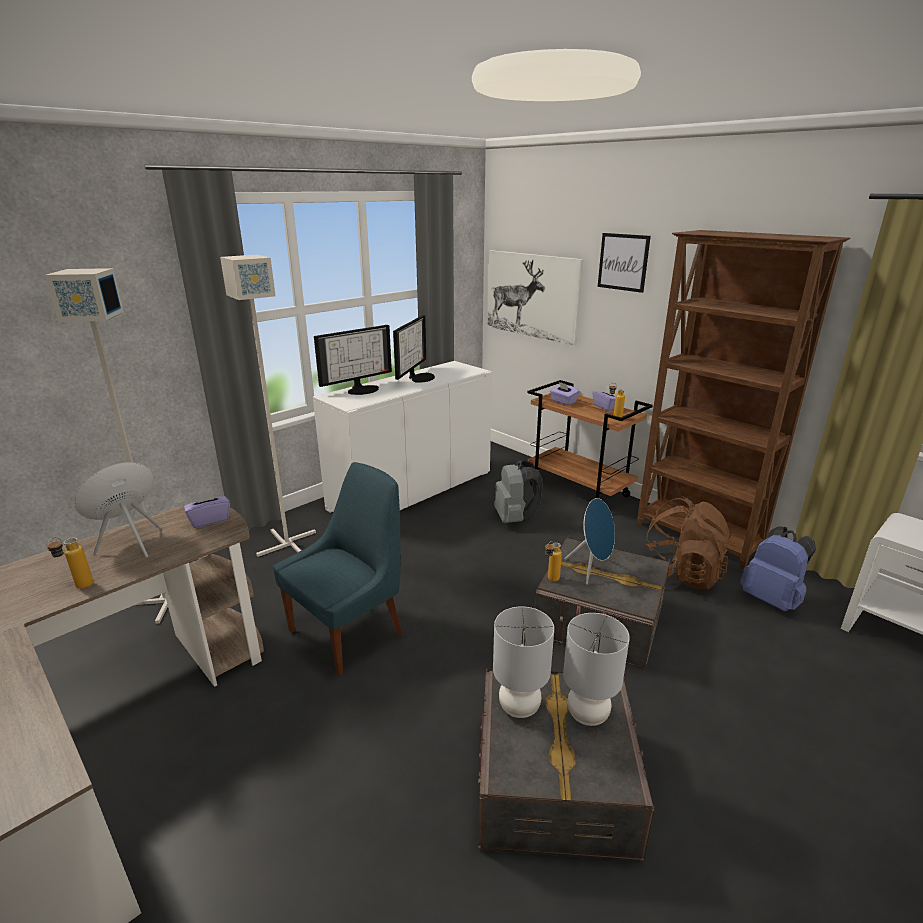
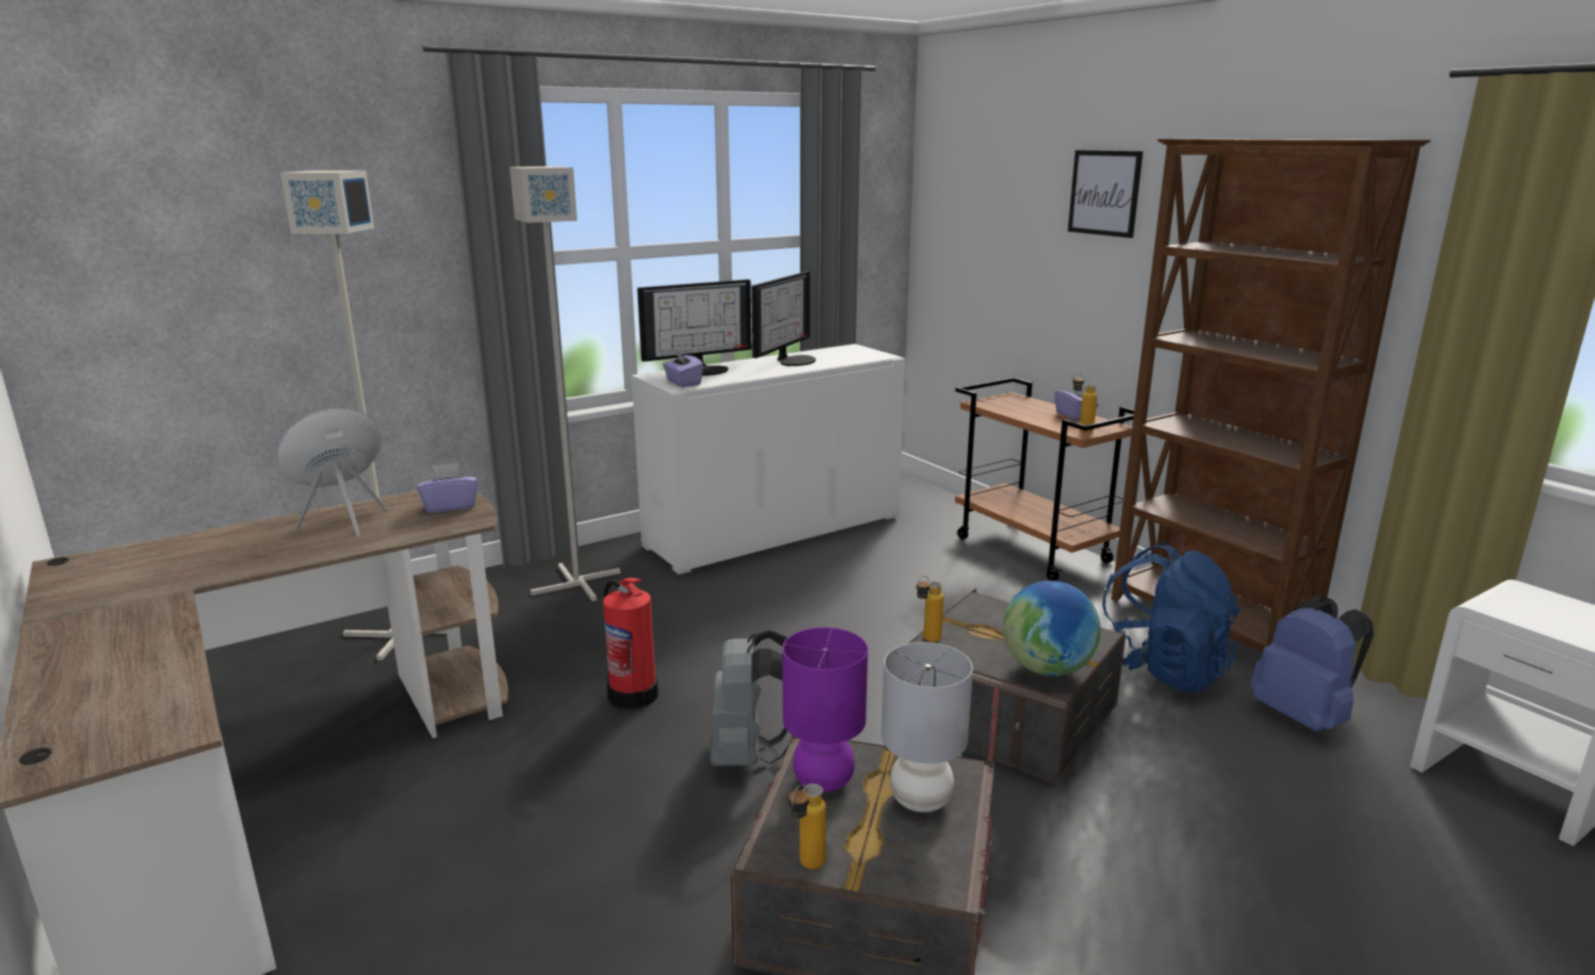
camera: 10 degrees right, 5 degrees down
bottle [47,537,93,589] -> bottle moved to [789,784,826,869]
blue chair [273,462,402,676] -> fire extinguisher [603,578,658,709]
picture [487,250,584,346] -> none
grey table lamp [493,606,554,718] -> purple table lamp [782,627,868,792]
grey backpack [494,460,543,523] -> grey backpack moved to [710,630,788,766]
purple tissue box [550,382,580,405] -> purple tissue box moved to [663,350,703,387]
blue speaker [565,498,615,585] -> none
brown backpack [646,496,731,589] -> blue backpack [1103,542,1240,692]
none -> globe [1003,581,1101,676]

